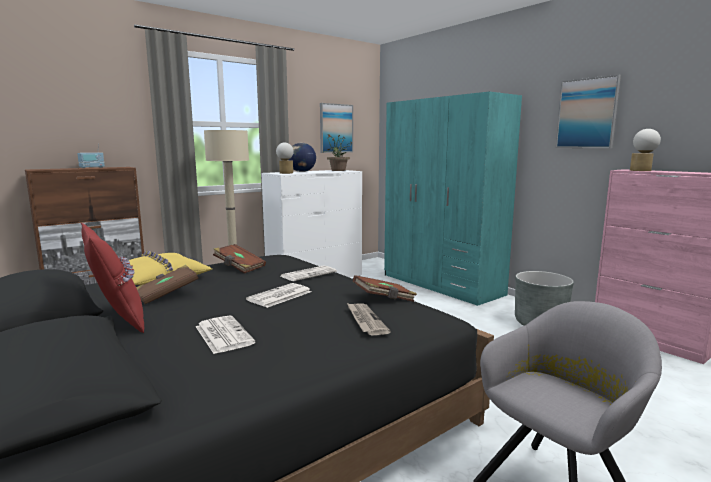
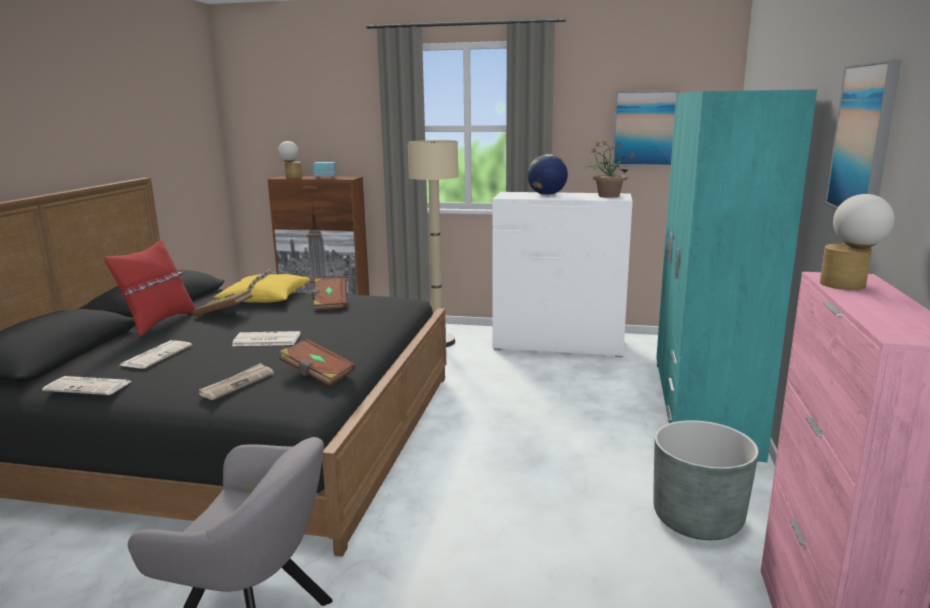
camera: 50 degrees right, 5 degrees up
table lamp [276,142,294,174] -> table lamp moved to [278,141,302,178]
newspaper [281,265,337,281] -> newspaper moved to [42,376,132,395]

